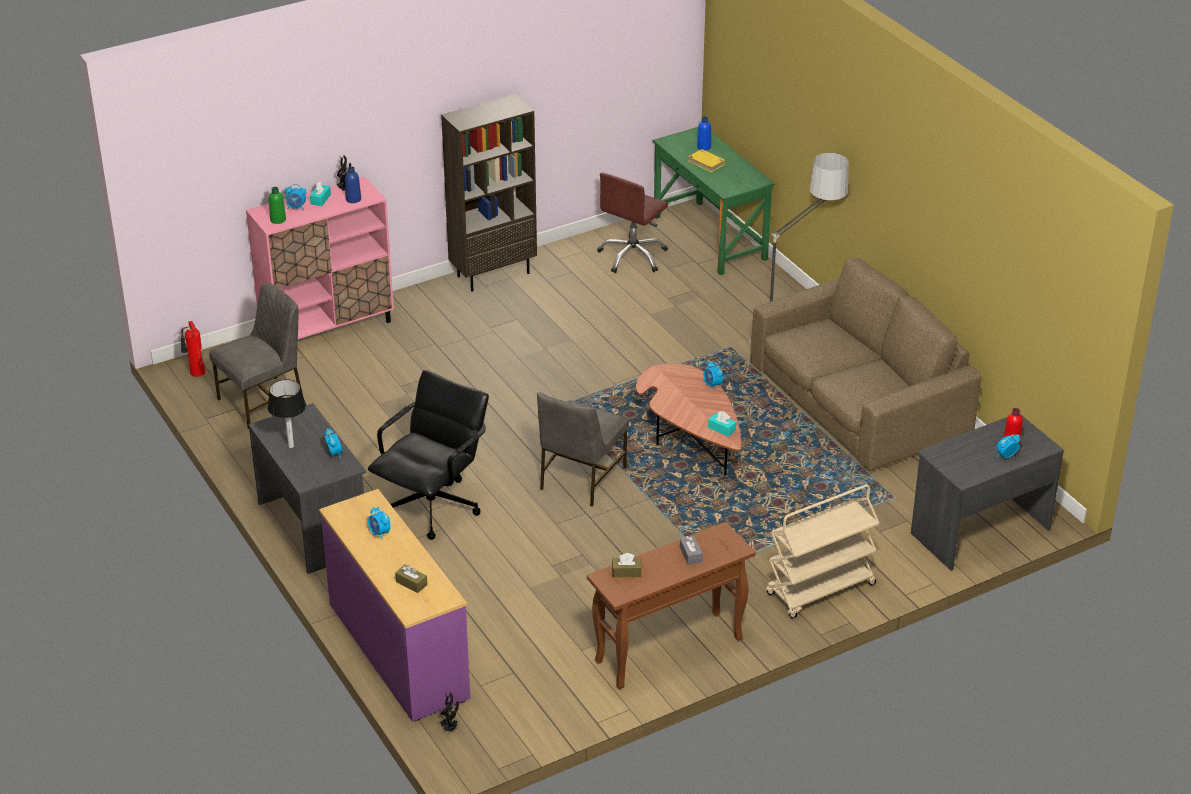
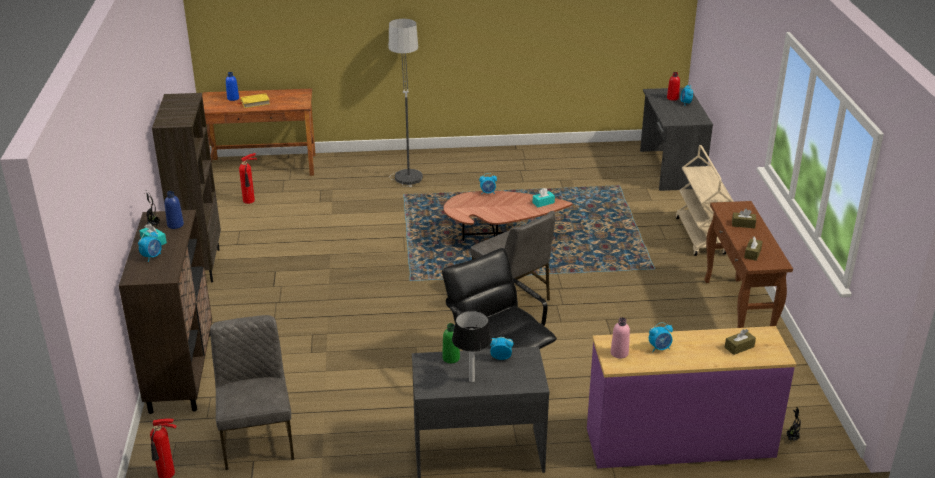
camera: 65 degrees left, 5 degrees down
pink cabinet [246,177,394,339] -> brown cabinet [119,210,212,414]
green bottle [269,187,286,224] -> green bottle moved to [442,323,460,363]
brown office chair [597,173,668,273] -> fire extinguisher [239,153,257,204]
green desk [653,127,775,275] -> brown desk [202,88,316,176]
grey tissue box [680,536,703,565] -> brown tissue box [732,209,756,228]
brown sofa [750,258,982,471] -> none
none -> pink bottle [611,317,630,359]

